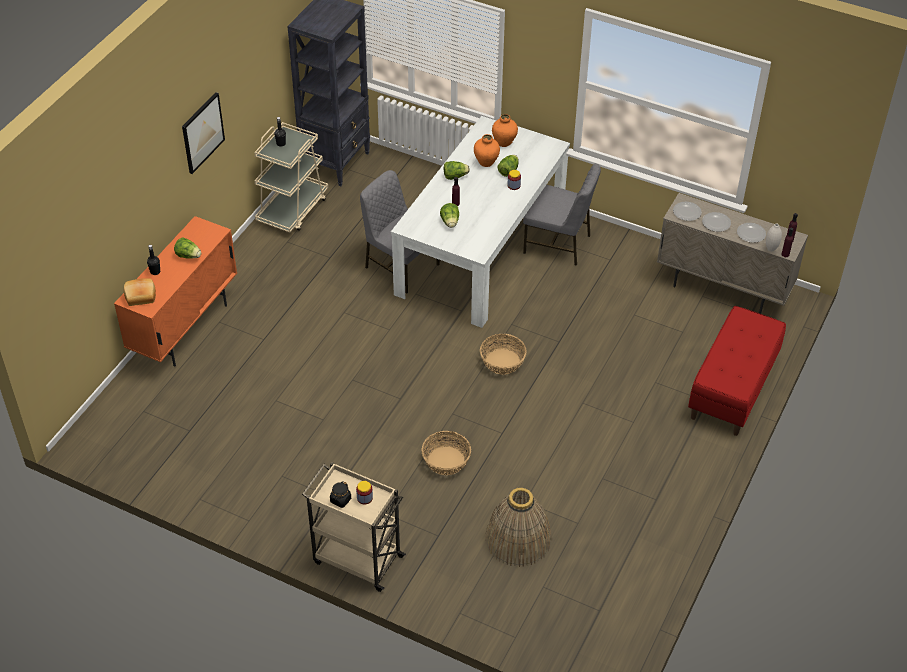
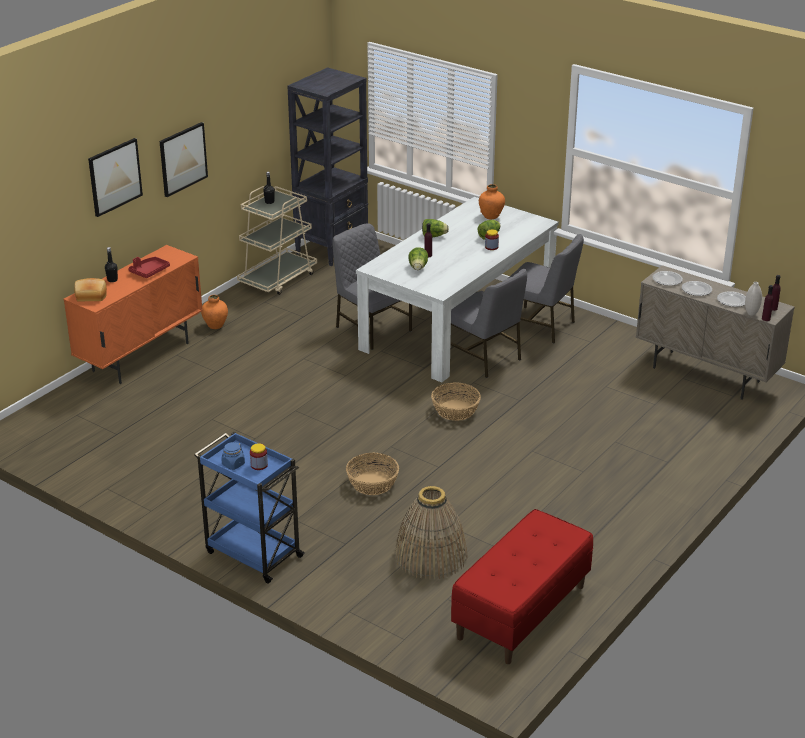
camera: 10 degrees right, 15 degrees down
lettuce [174,238,201,259] -> red tray [128,257,170,278]
beige cart [302,462,406,592] -> blue cart [194,432,305,584]
black jar [330,481,351,508] -> blue jar [221,442,245,470]
orange vase [474,134,500,167] -> orange vase moved to [201,295,228,329]
red bench [688,306,786,436] -> red bench moved to [451,509,593,664]
none -> picture [88,138,143,217]
none -> grey chair [450,269,527,378]

